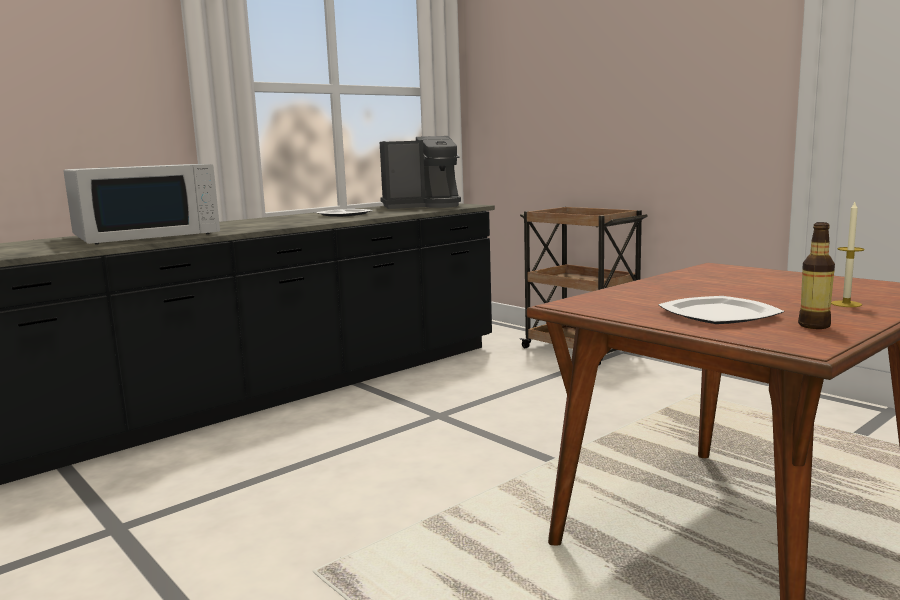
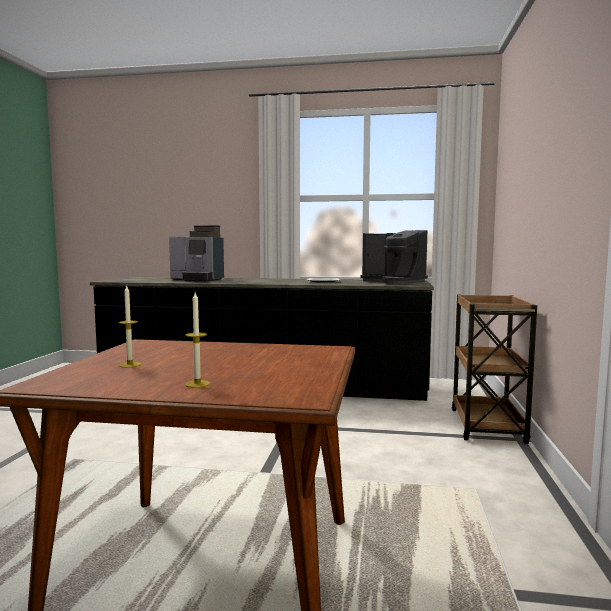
camera: 50 degrees right, 5 degrees down
white microwave [64,164,220,245] -> coffee machine [169,225,224,282]
plate [658,296,784,324] -> candle [118,285,141,368]
bottle [798,222,835,329] -> none

